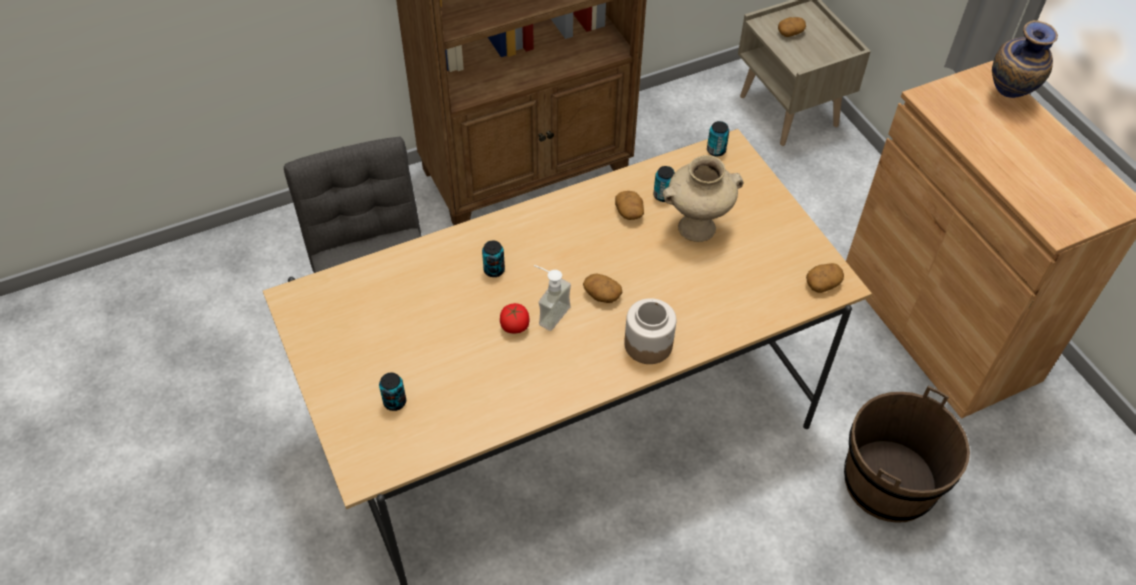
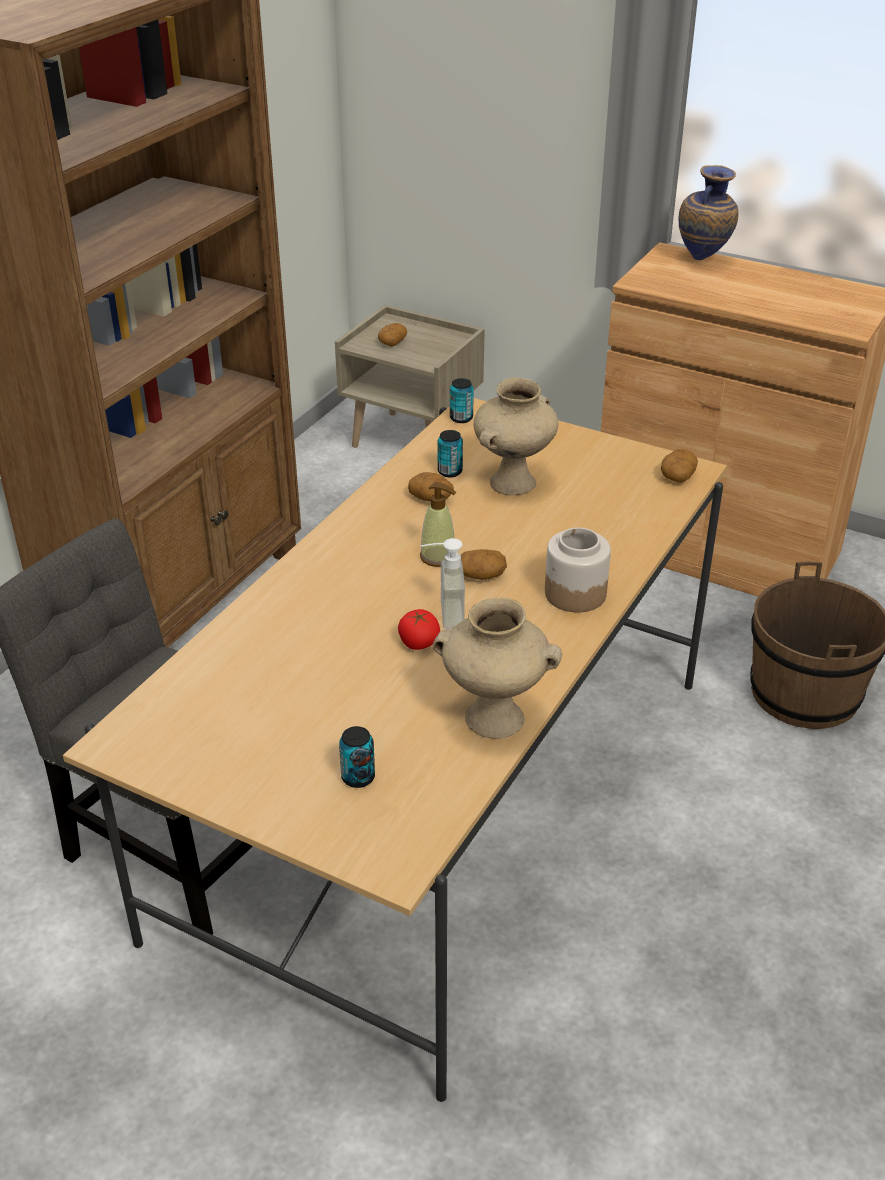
camera: 35 degrees left, 15 degrees down
can [482,241,505,277] -> none
none -> soap dispenser [420,482,456,567]
none -> beige vase [433,598,563,739]

